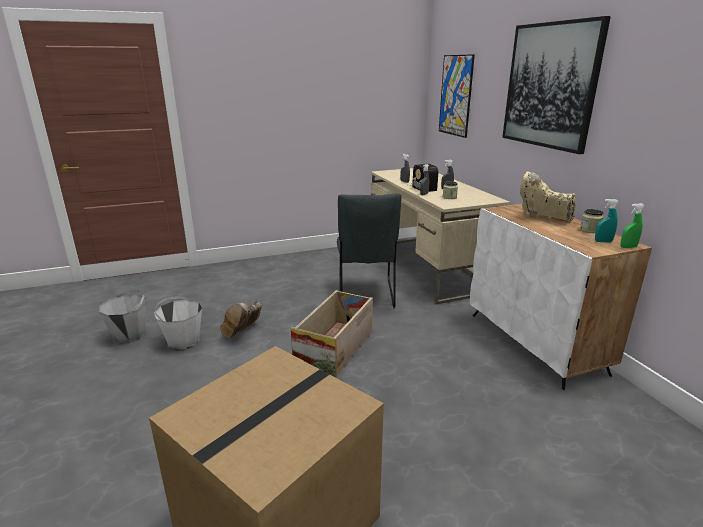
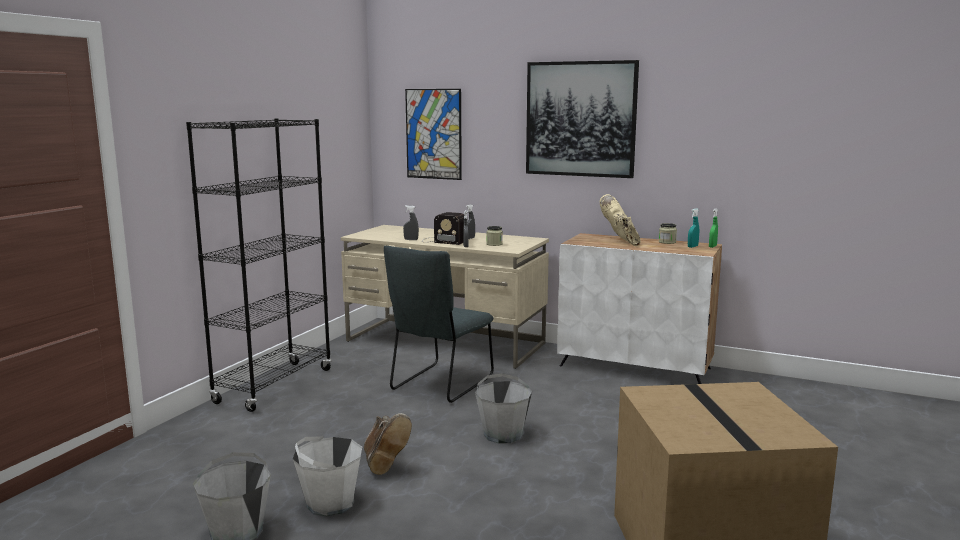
camera: 45 degrees left, 10 degrees down
crate [291,290,373,378] -> grey bucket [475,373,532,443]
grey chair [337,193,402,308] -> grey chair turned 75 degrees clockwise [384,246,494,403]
beige boot [520,171,576,222] -> beige boot turned 90 degrees clockwise [600,194,641,246]
none -> black bookcase [186,119,332,412]

